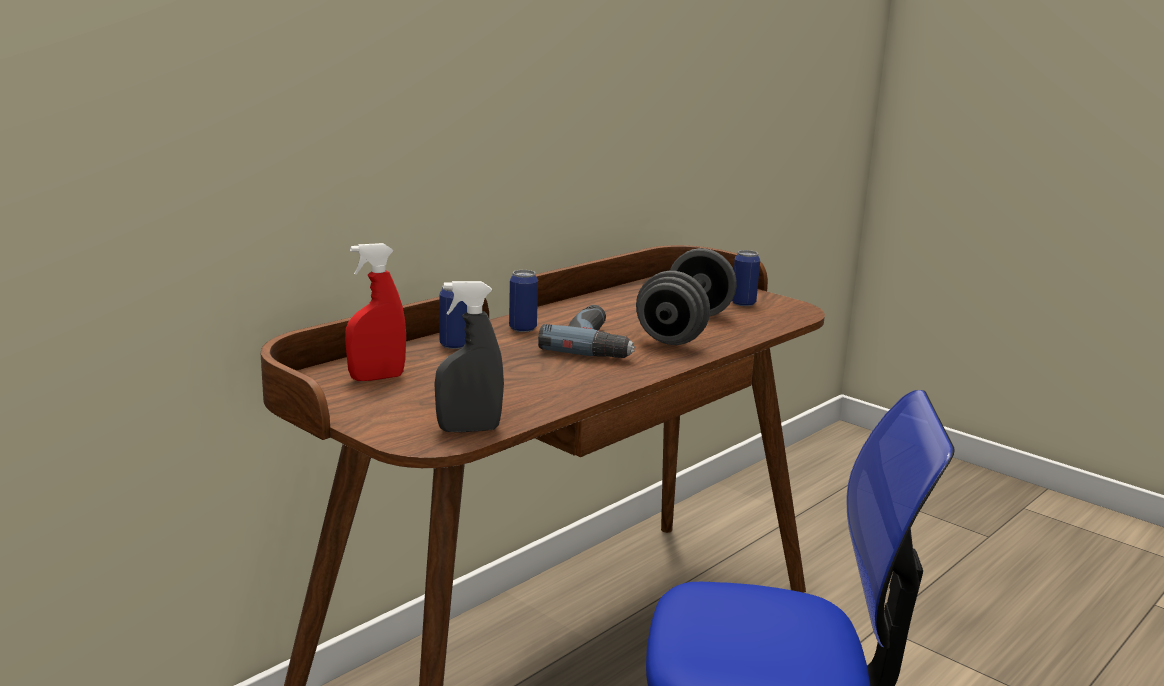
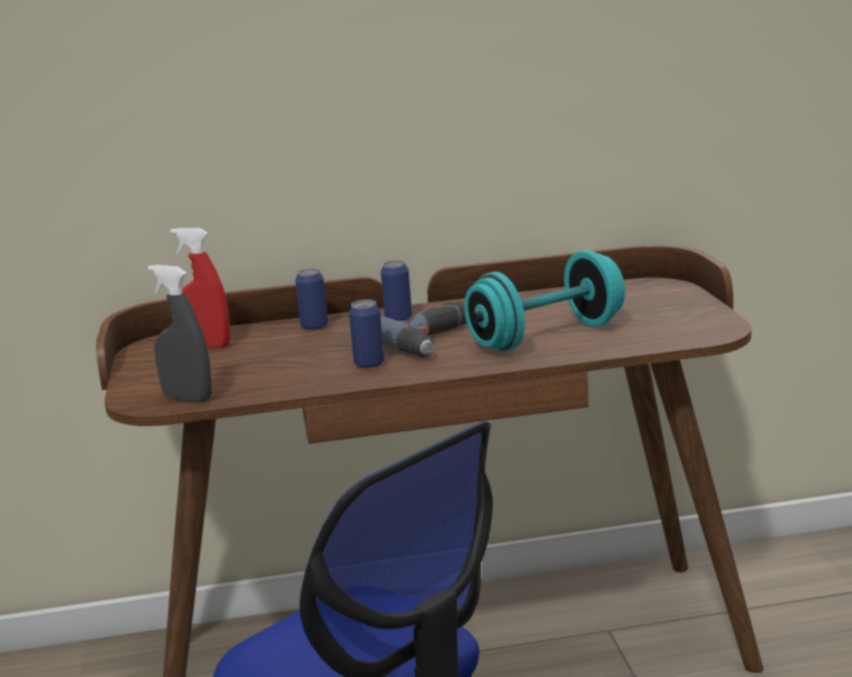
camera: 40 degrees right, 0 degrees up
grey dumbbell [636,248,737,345] -> turquoise dumbbell [464,250,625,352]
can [732,250,760,306] -> can moved to [349,299,384,369]

